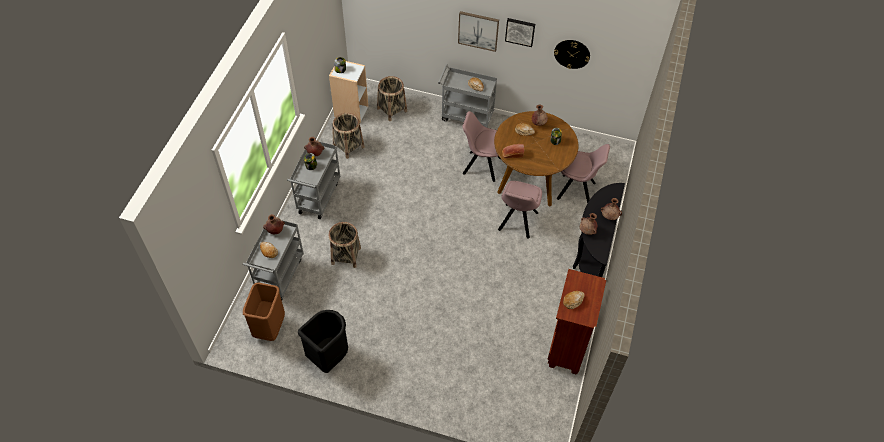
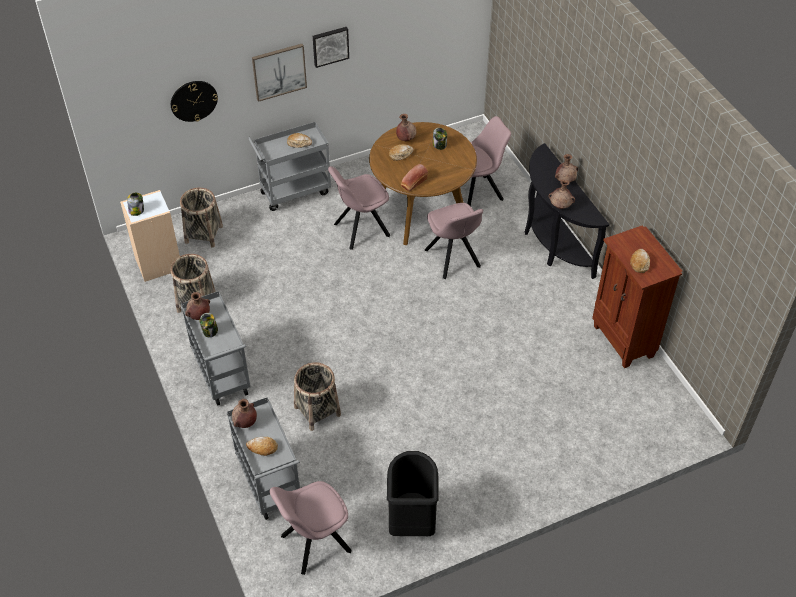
camera: 40 degrees left, 5 degrees down
brown trash can [243,282,285,341] -> pink chair [270,481,352,575]
wall clock [554,40,590,69] -> wall clock moved to [171,81,218,122]

